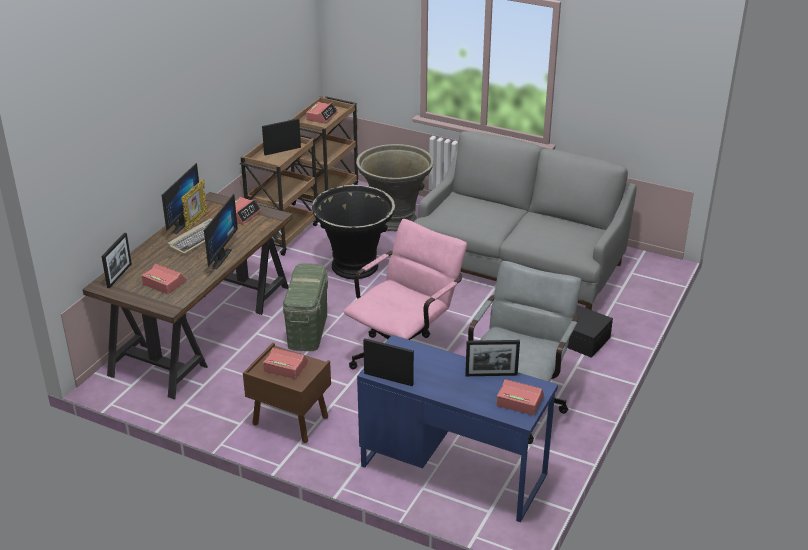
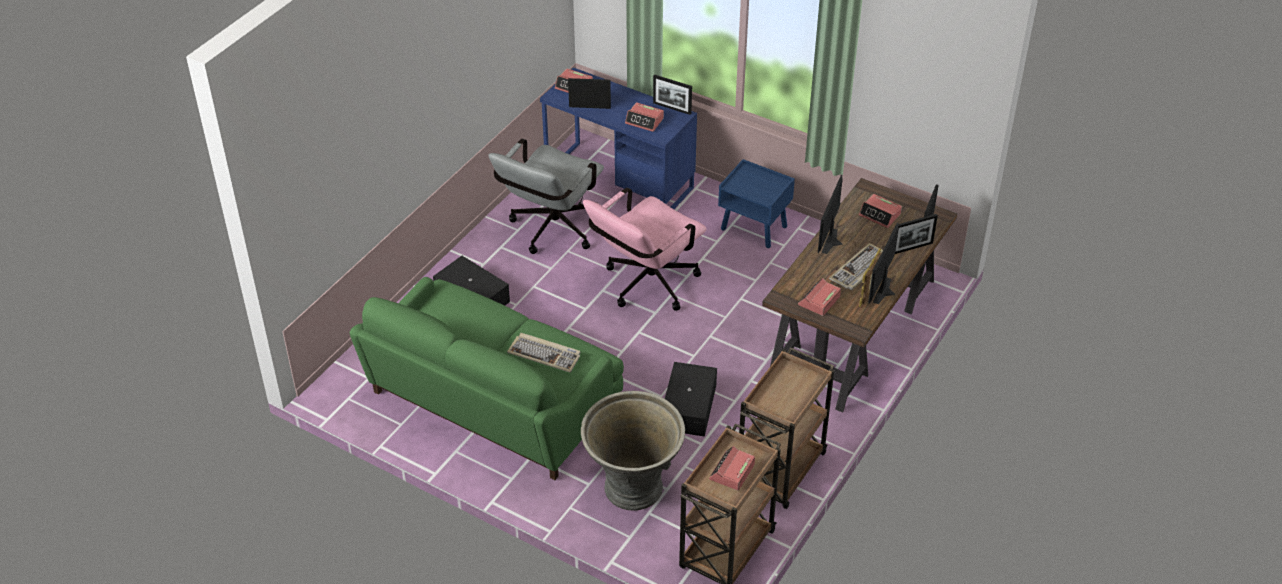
camera: 175 degrees left, 10 degrees up
brown nightstand [243,343,331,443] -> blue nightstand [718,159,795,248]
picture frame [262,118,301,155] -> picture frame moved to [895,214,938,254]
alarm clock [263,348,308,379] -> alarm clock moved to [625,102,664,132]
green storage box [283,263,328,351] -> none
black planter [312,185,395,279] -> black storage box [665,362,717,437]
grey sofa [414,131,637,310] -> green sofa [350,277,624,480]
none -> keyboard [507,333,580,373]

